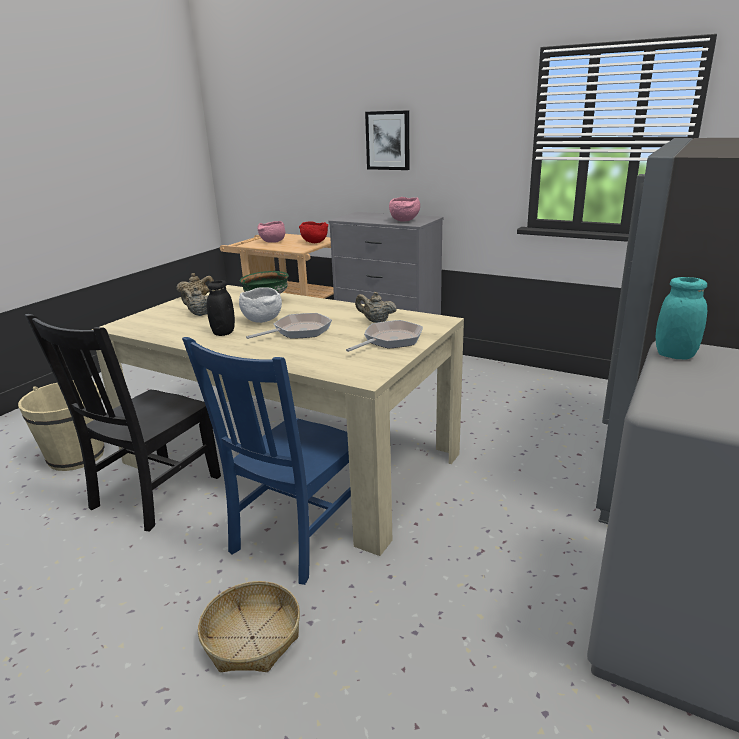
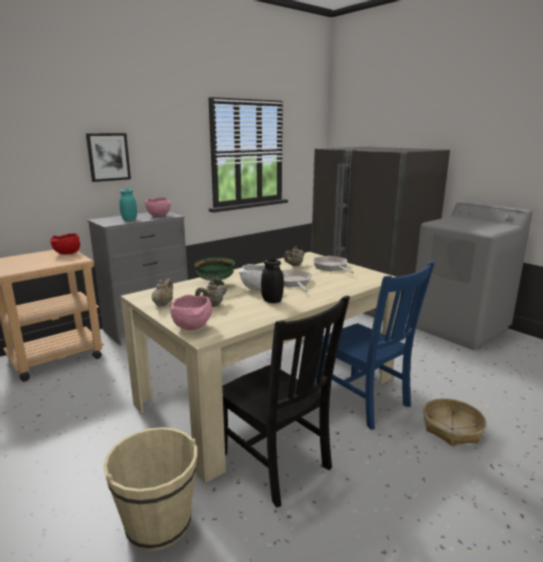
camera: 70 degrees left, 5 degrees down
pink bowl [257,221,286,243] -> pink bowl moved to [170,295,212,330]
turquoise jar [656,277,707,359] -> turquoise jar moved to [119,189,137,221]

